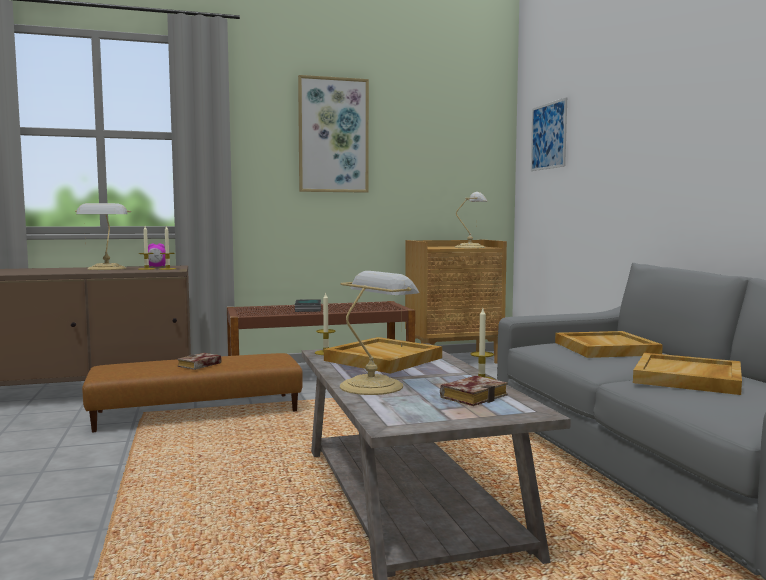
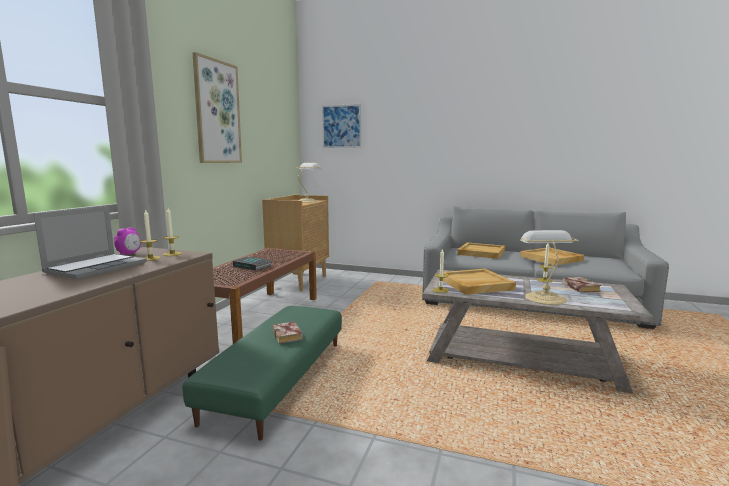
camera: 55 degrees left, 5 degrees up
table lamp [75,203,131,270] -> laptop [34,206,147,280]
brown ottoman [82,353,303,432] -> green ottoman [182,306,342,440]

